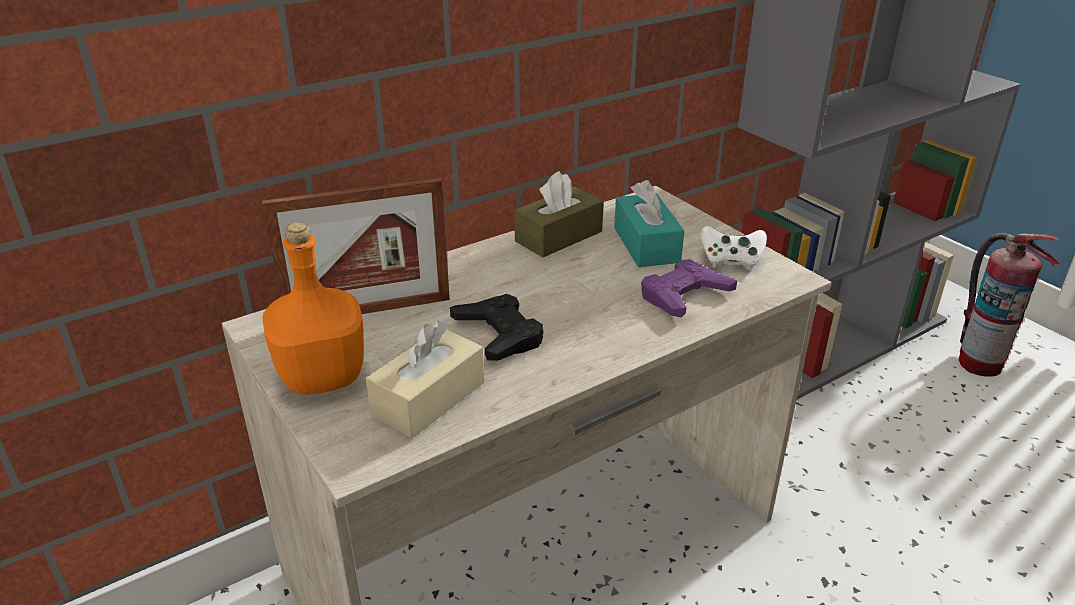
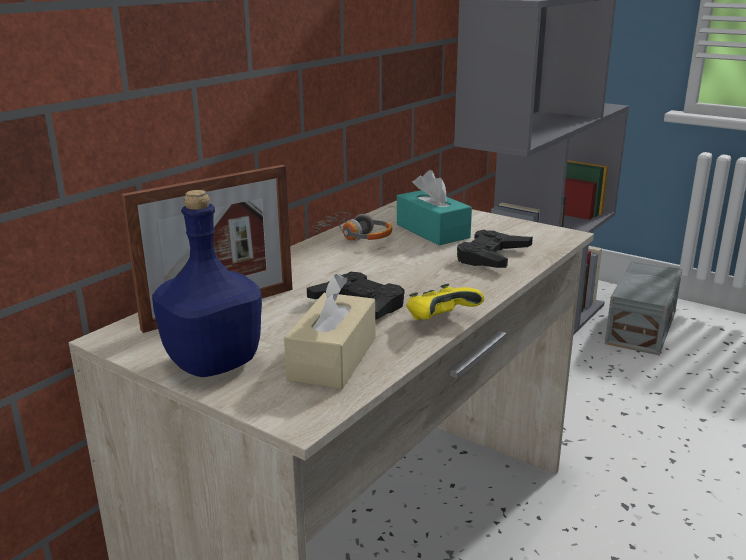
camera: 20 degrees left, 10 degrees down
orange bottle [262,223,364,395] -> blue bottle [152,190,262,377]
brown tissue box [514,171,604,257] -> headphones [312,212,392,241]
purple game controller [641,259,737,317] -> black game controller [457,230,533,268]
white game controller [701,226,767,270] -> none
fire extinguisher [959,233,1059,377] -> grey storage box [605,261,682,356]
none -> yellow game controller [406,284,485,320]

